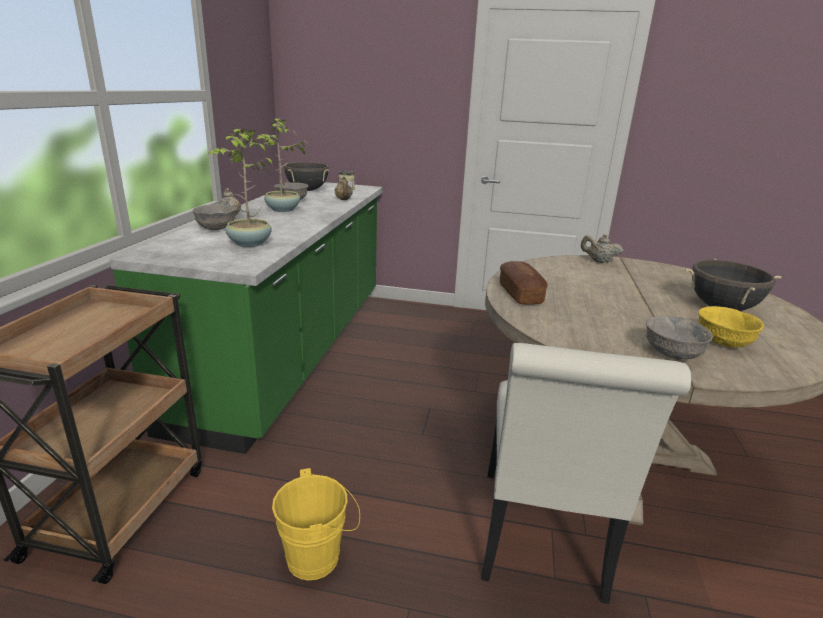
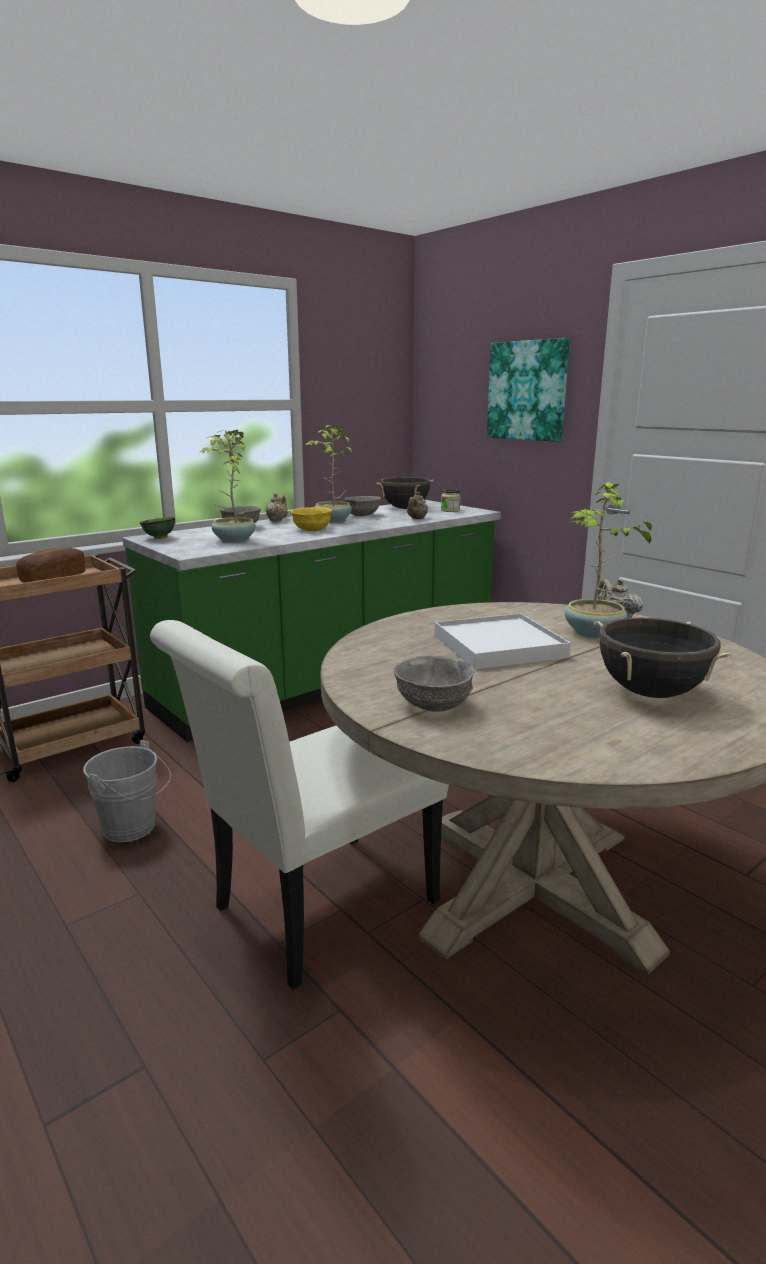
camera: 40 degrees right, 5 degrees down
yellow bucket [272,468,360,581] -> grey bucket [83,740,171,842]
bread [500,261,548,305] -> bread moved to [16,548,85,583]
yellow bowl [699,306,764,348] -> yellow bowl moved to [291,507,332,531]
none -> green bowl [139,517,175,539]
none -> white tray [435,613,571,669]
none -> picture [487,338,570,442]
none -> potted plant [565,481,660,638]

